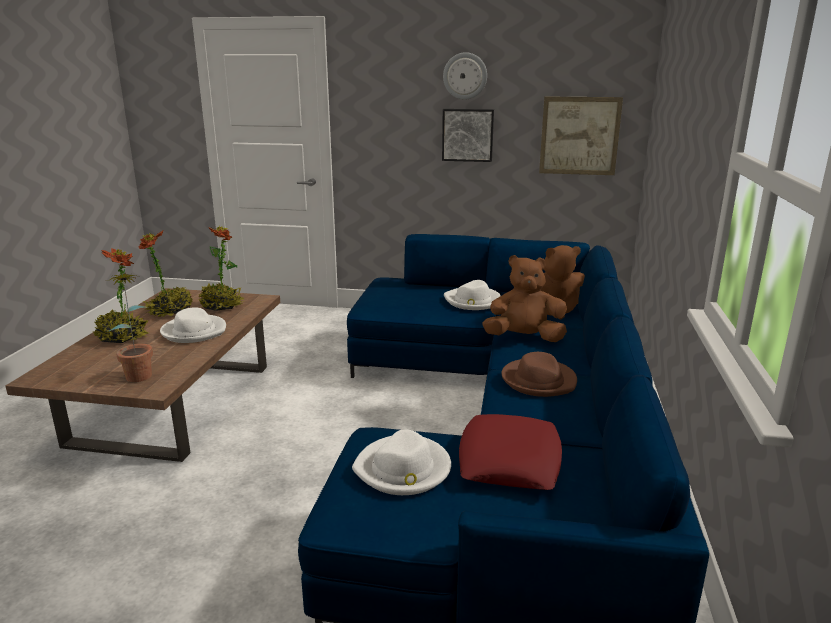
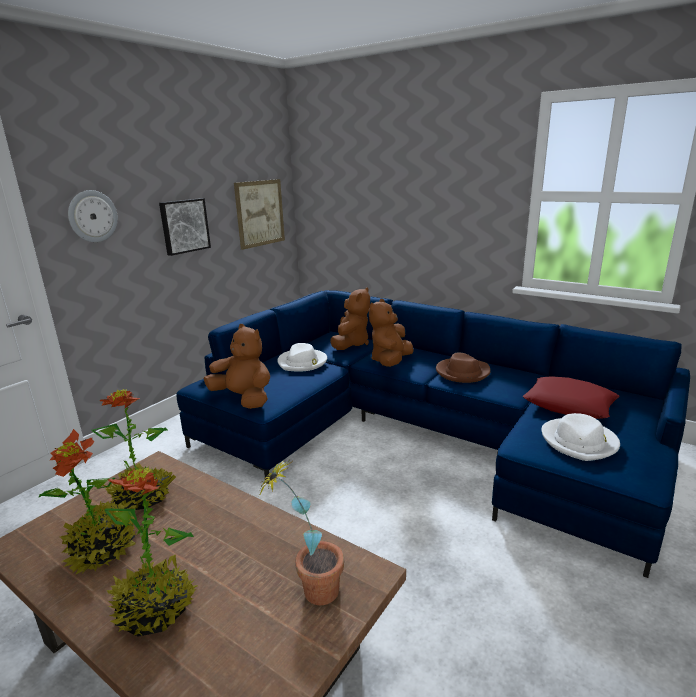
camera: 65 degrees left, 0 degrees up
white hat [160,308,226,343] -> none
wall clock [443,52,487,100] -> wall clock moved to [68,190,118,242]
none -> brown plush toy [204,324,270,409]

